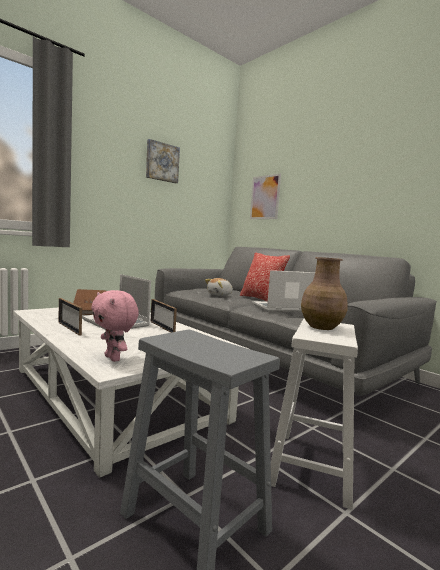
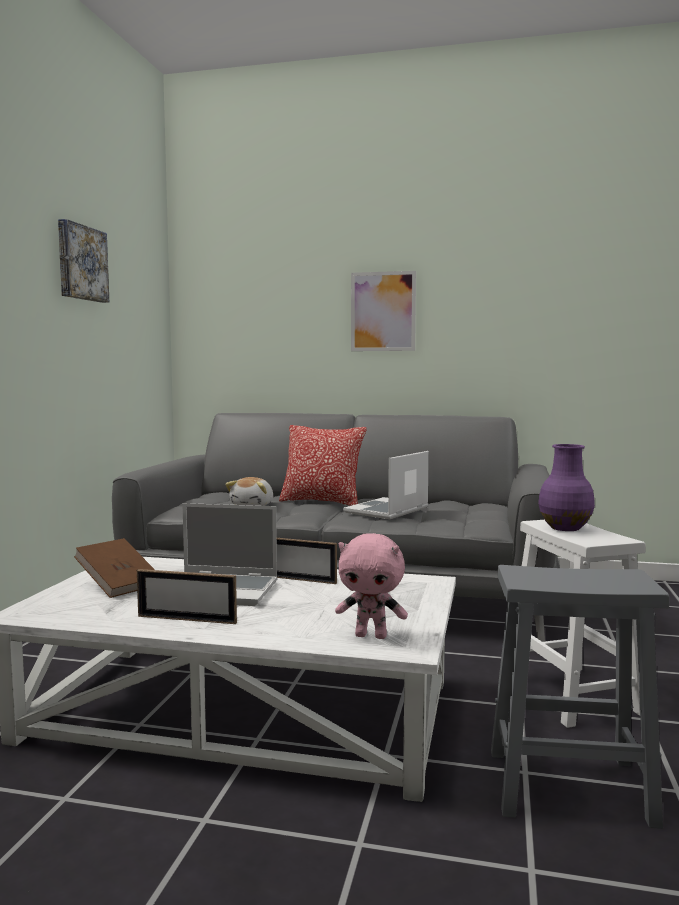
camera: 35 degrees left, 0 degrees up
picture [250,174,281,219] -> picture moved to [351,271,416,351]
brown vase [301,257,348,330] -> purple vase [538,444,595,531]

